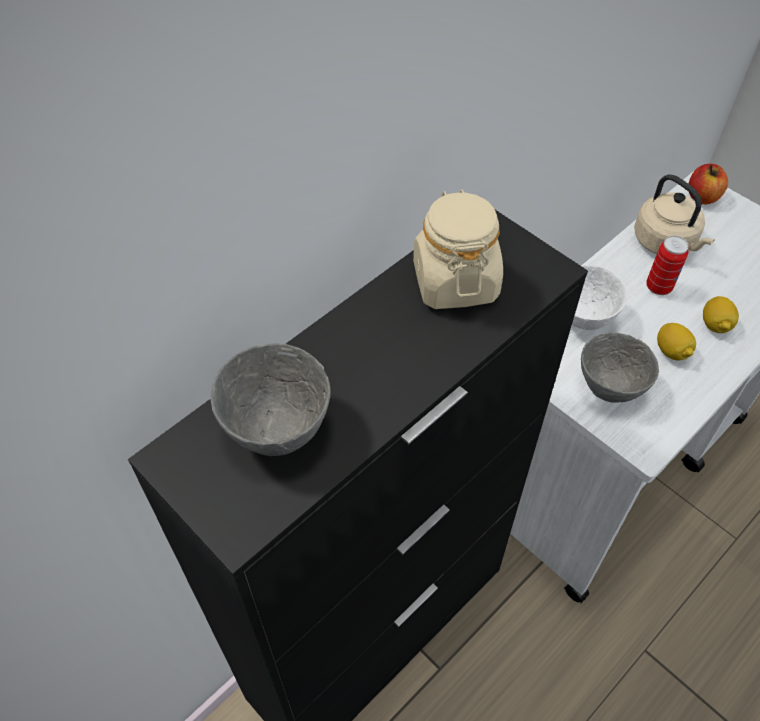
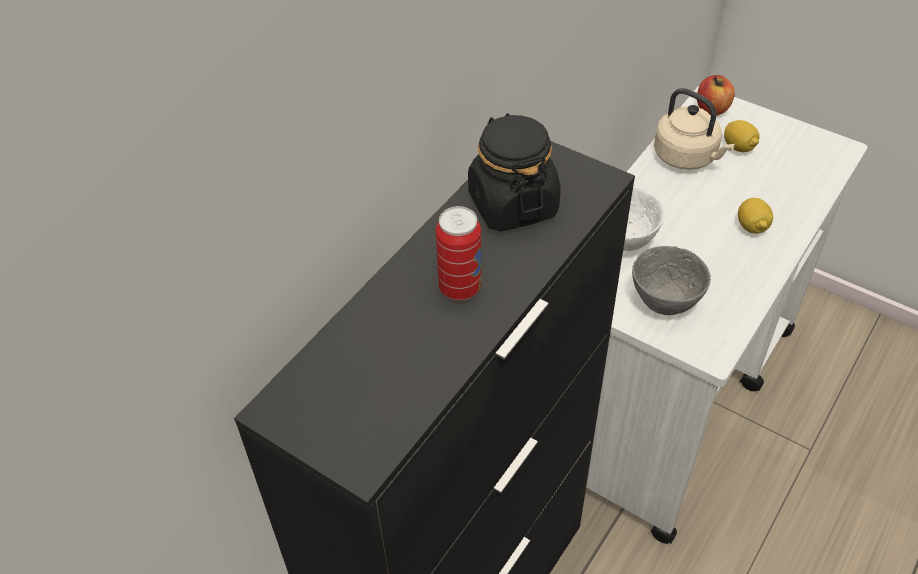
camera: 10 degrees left, 5 degrees down
grey bowl [210,343,331,456] -> none
beige jar [413,190,503,309] -> black jar [468,113,561,231]
can [646,236,689,295] -> can moved to [436,206,481,301]
lemon [657,323,696,361] -> lemon moved to [724,120,760,152]

